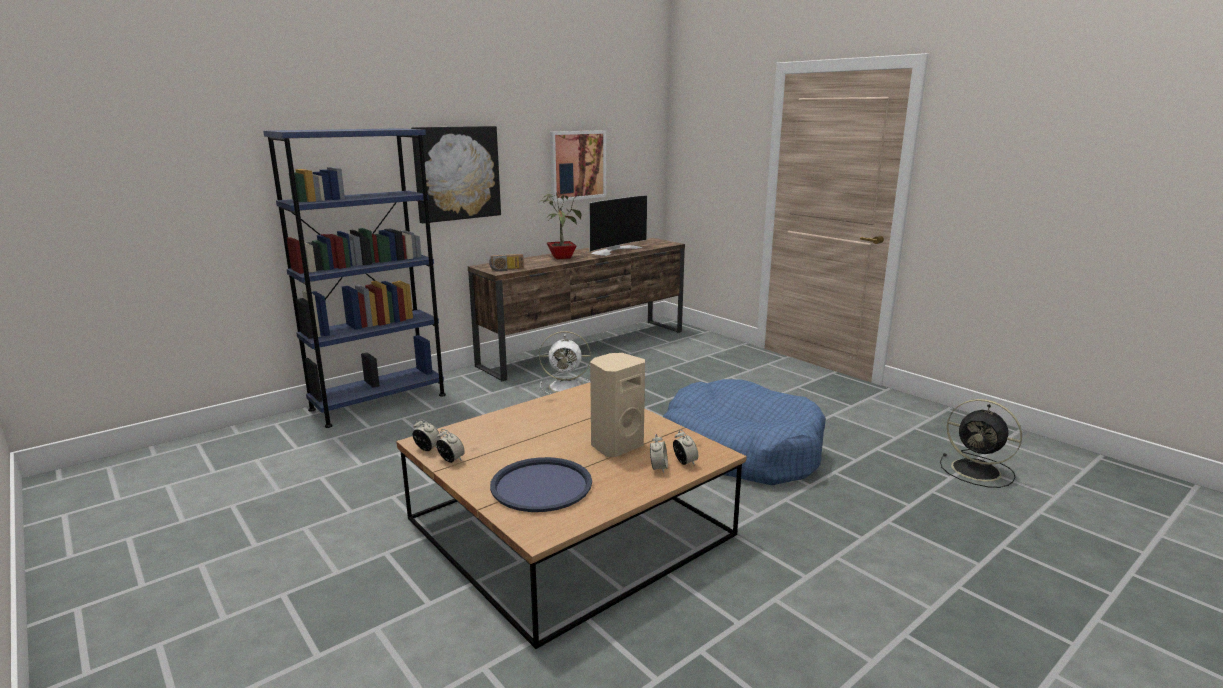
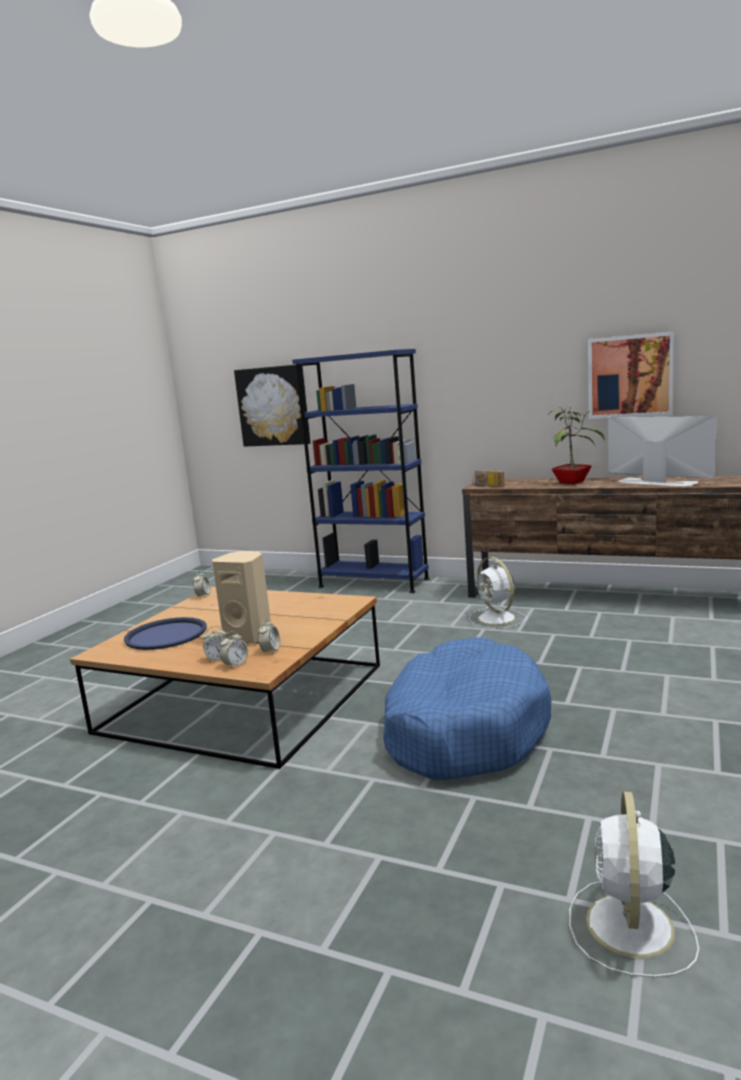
camera: 65 degrees right, 5 degrees down
picture [411,126,501,223] -> picture moved to [234,365,310,447]
alarm clock [436,429,465,463] -> alarm clock moved to [258,619,280,654]
television [589,195,647,256] -> television turned 150 degrees counterclockwise [608,416,717,486]
black fan [940,399,1022,488] -> white fan [569,791,699,977]

